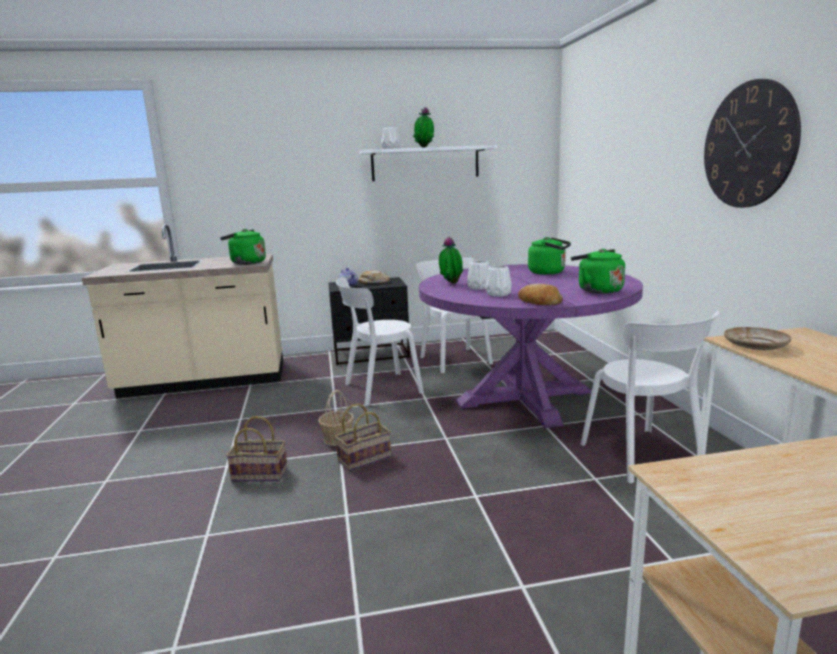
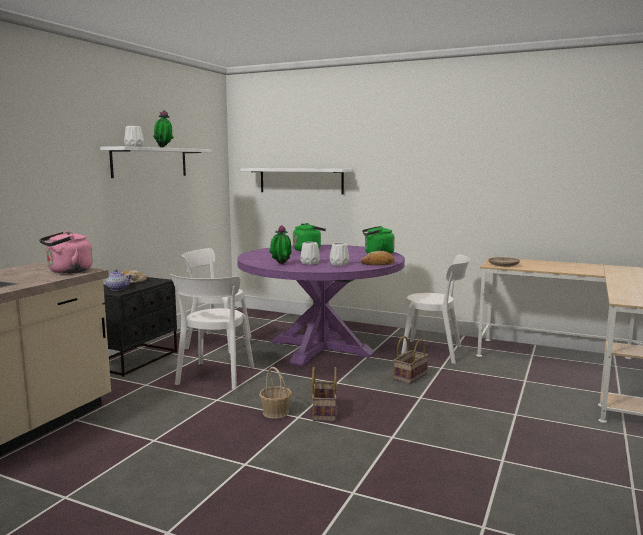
camera: 55 degrees left, 5 degrees down
green kettle [220,229,266,265] -> pink kettle [39,231,92,273]
basket [226,416,287,482] -> basket moved to [394,336,428,384]
wall clock [704,79,801,208] -> none
none -> white shelf [240,168,353,194]

